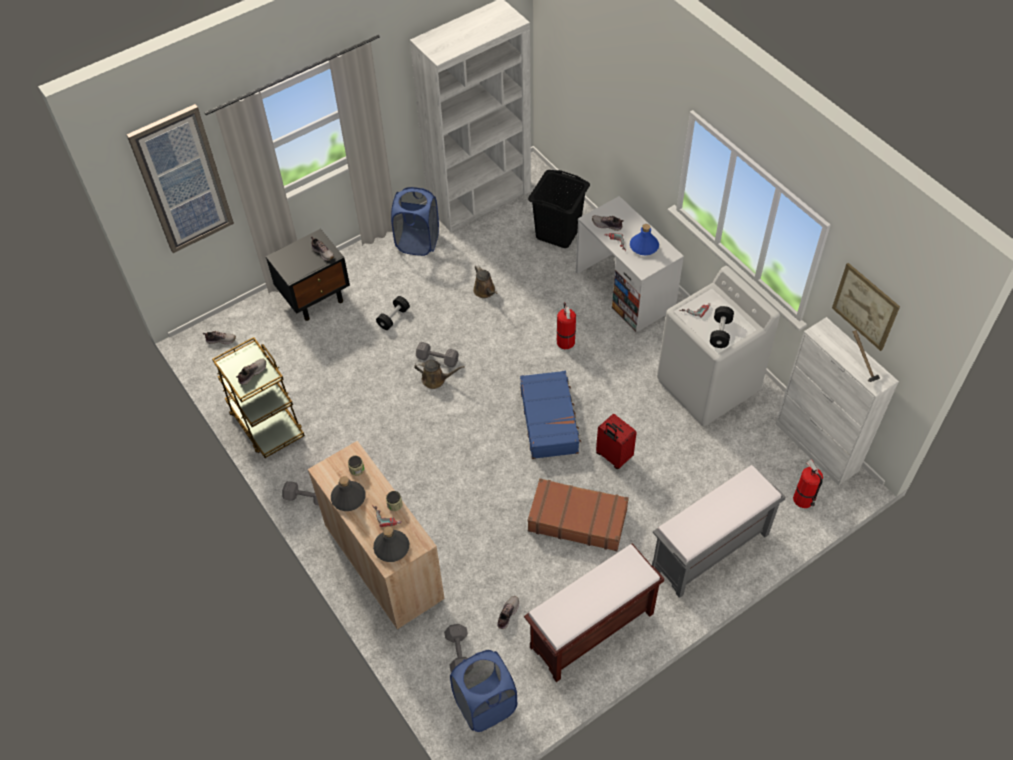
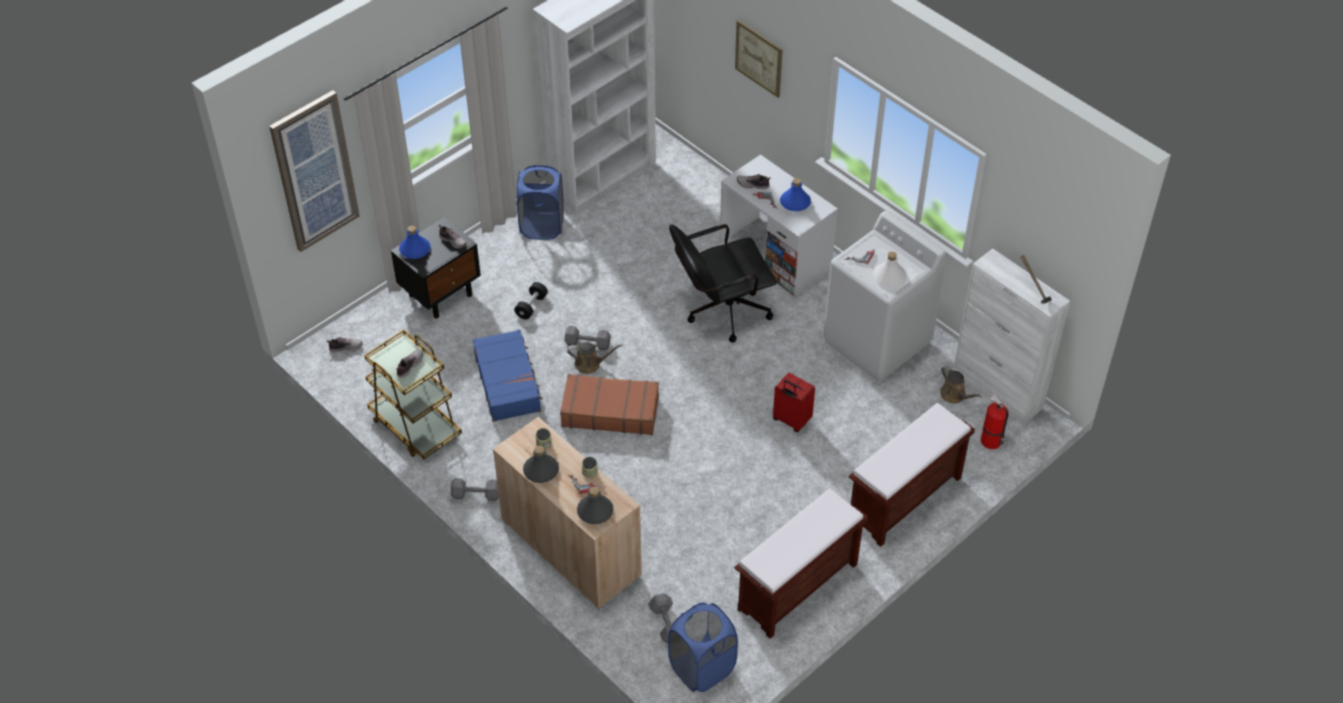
camera: 10 degrees left, 5 degrees down
brown watering can [473,265,498,298] -> brown watering can moved to [940,366,981,403]
shoe [497,596,519,629] -> none
blue suitcase [520,371,582,459] -> blue suitcase moved to [473,330,543,422]
black laundry basket [528,170,590,248] -> none
brown suitcase [528,478,629,551] -> brown suitcase moved to [560,374,659,435]
fire extinguisher [557,303,576,349] -> black office chair [669,224,777,343]
grey bench [652,465,786,598] -> brown bench [849,403,975,547]
black dumbbell [710,306,734,348] -> white bottle [873,252,906,287]
picture [832,263,900,351] -> picture moved to [735,20,783,98]
none -> blue bottle [399,226,431,259]

